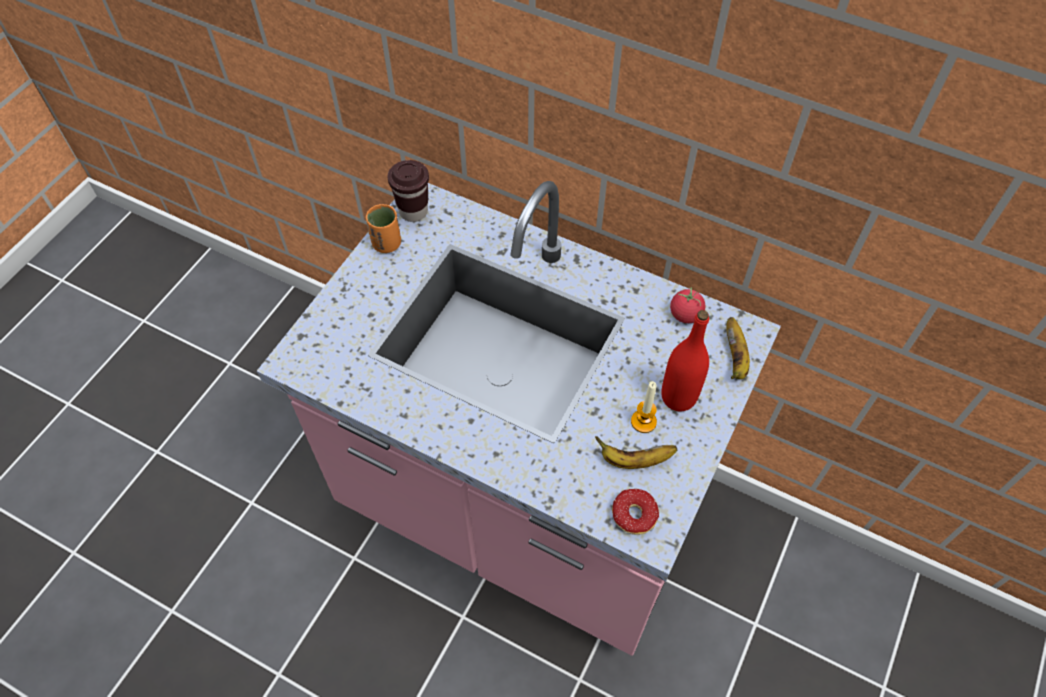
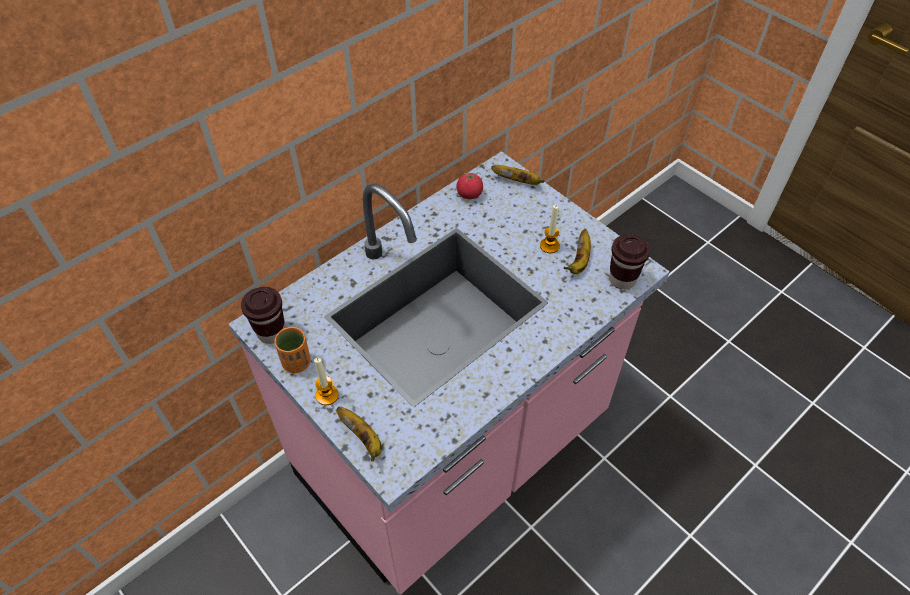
camera: 70 degrees left, 5 degrees down
donut [612,489,659,535] -> brown cup [609,234,650,290]
red bottle [661,310,709,411] -> none
none -> candle [314,358,339,405]
none -> banana [336,406,382,462]

